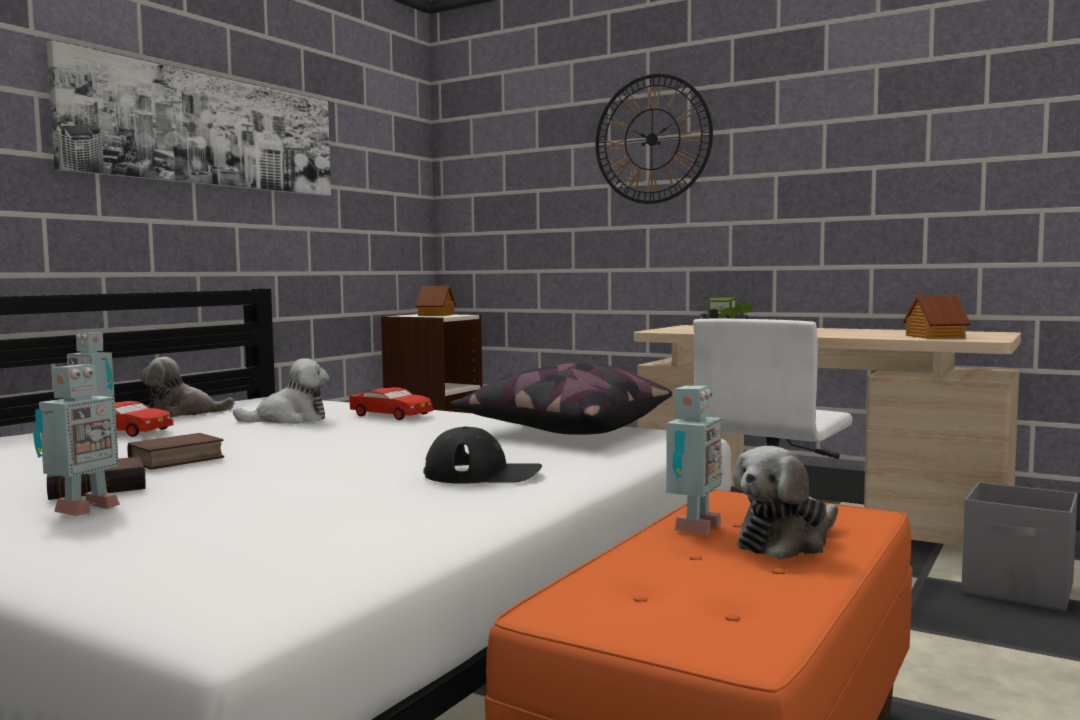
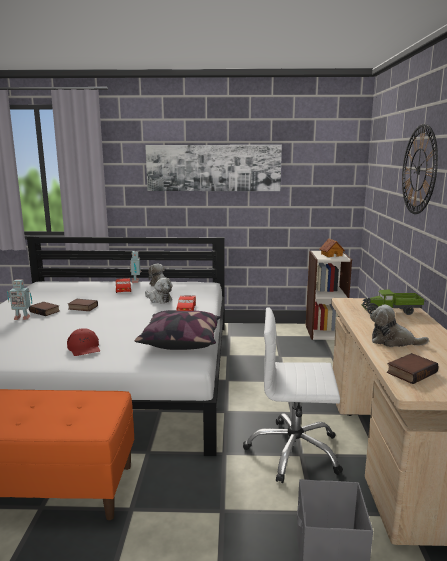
camera: 60 degrees right, 10 degrees up
black cap [424,426,542,484] -> red cap [67,328,100,356]
toy robot [666,386,724,535] -> none
plush toy [733,446,838,559] -> plush toy moved to [370,304,429,347]
toy house [903,295,971,339] -> book [387,353,439,384]

